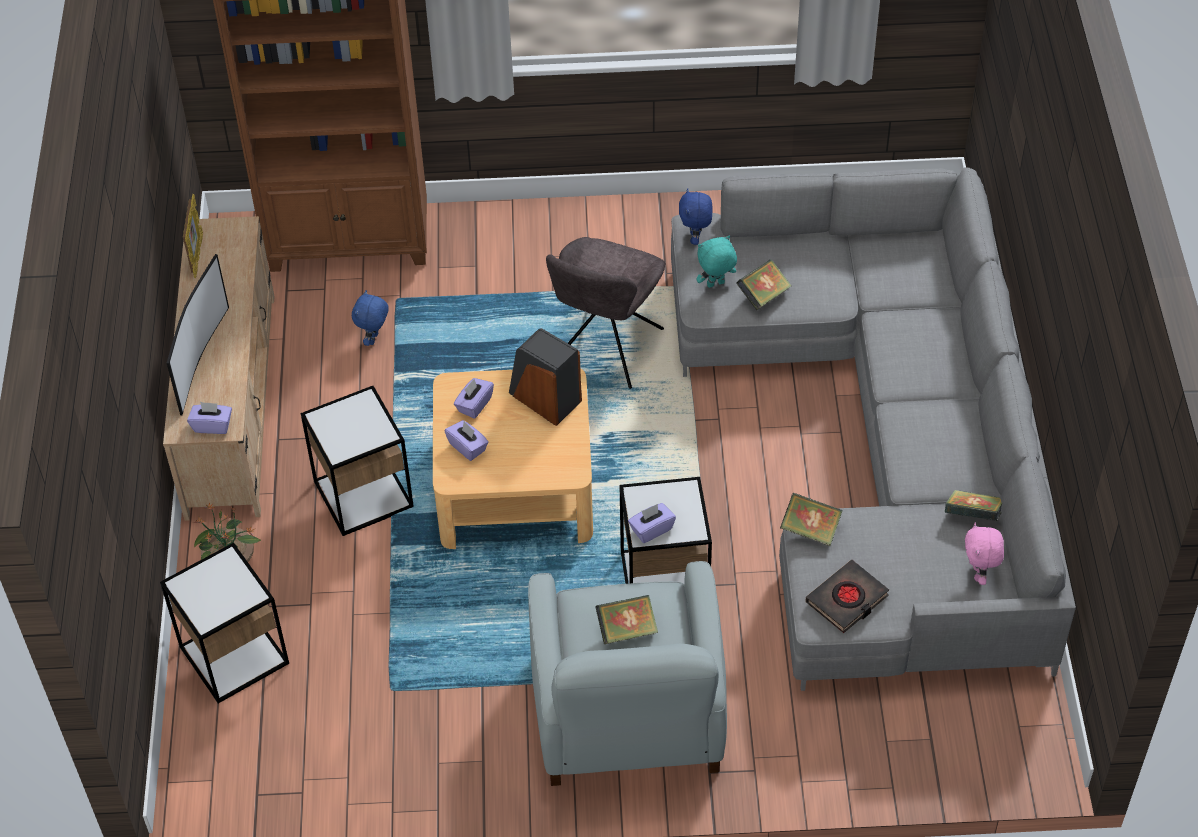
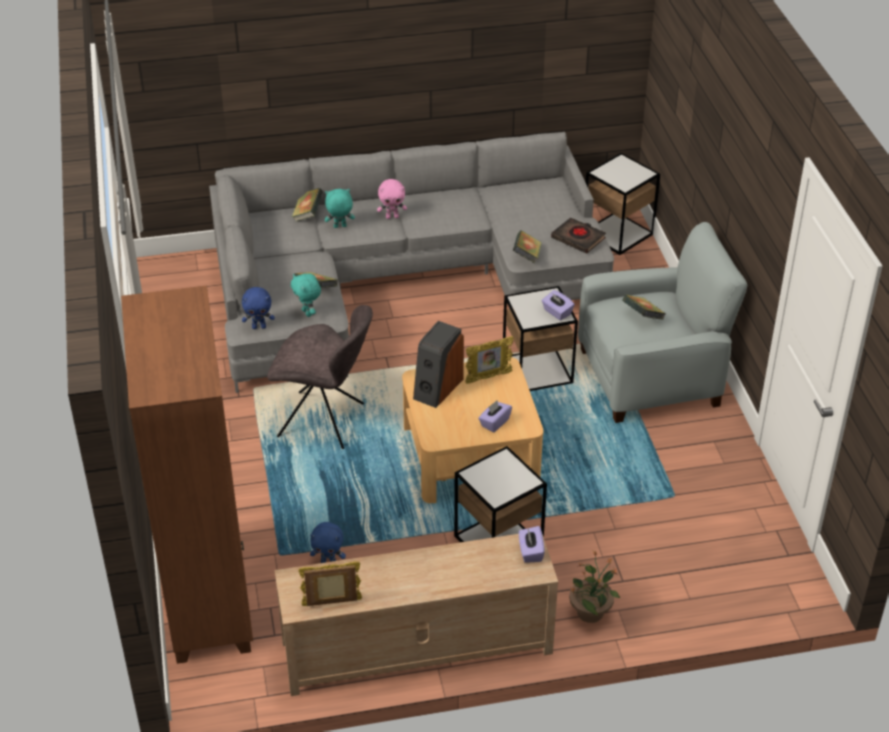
camera: 100 degrees left, 10 degrees down
side table [160,543,289,703] -> side table moved to [586,153,660,255]
television [167,254,229,415] -> none
purple tissue box [454,378,494,419] -> none
book [945,490,1002,521] -> book moved to [292,188,323,222]
pink plush toy [965,523,1004,585] -> pink plush toy moved to [377,179,407,219]
none -> turquoise plush toy [325,189,355,228]
none -> picture frame [465,336,514,384]

